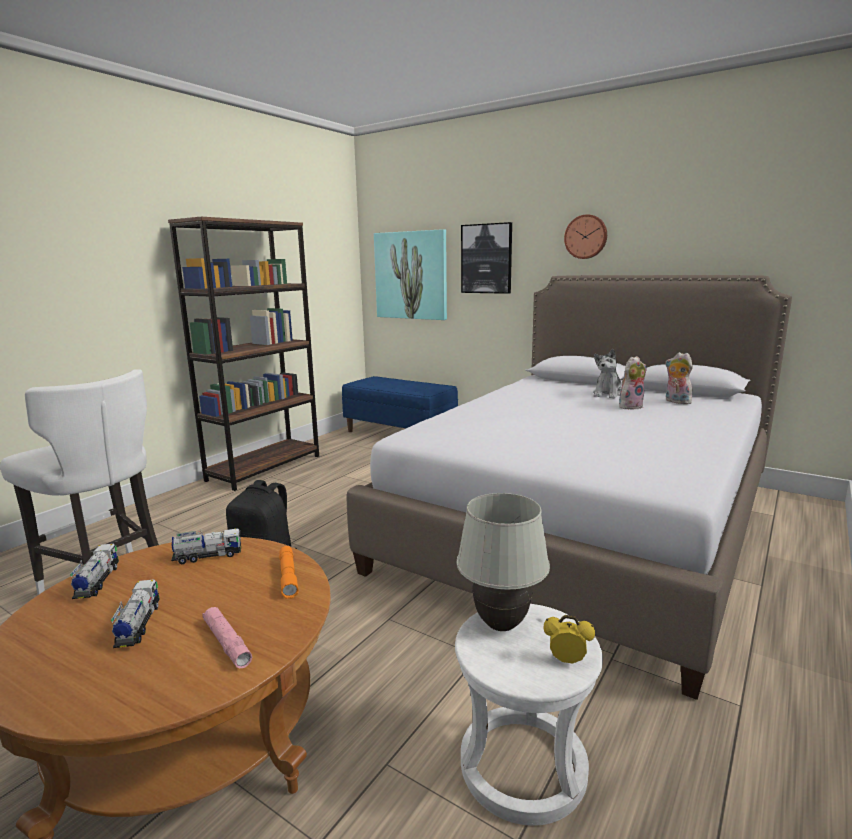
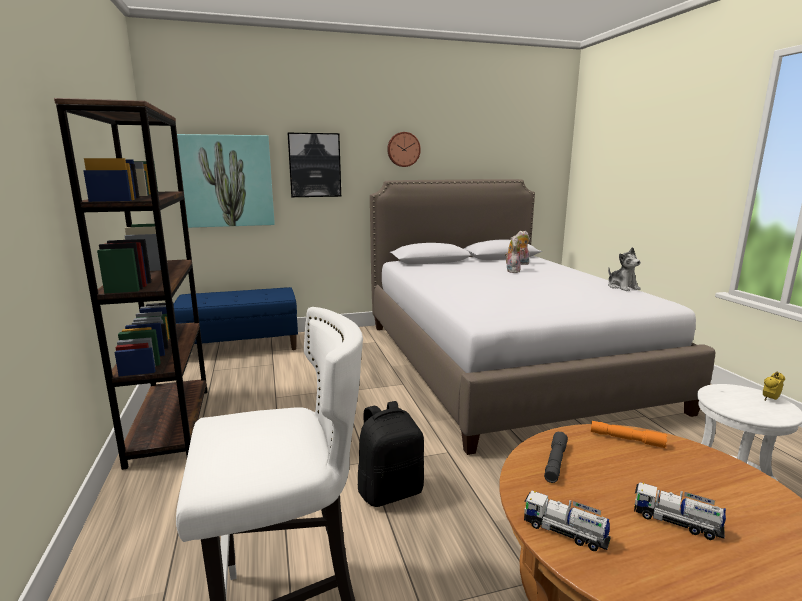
camera: 50 degrees left, 0 degrees up
toy truck [171,528,241,564] -> grey flashlight [544,432,568,483]
pink flashlight [202,607,252,668] -> none
white table lamp [456,493,550,631] -> none
plush toy [593,349,622,398] -> plush toy moved to [608,247,641,291]

